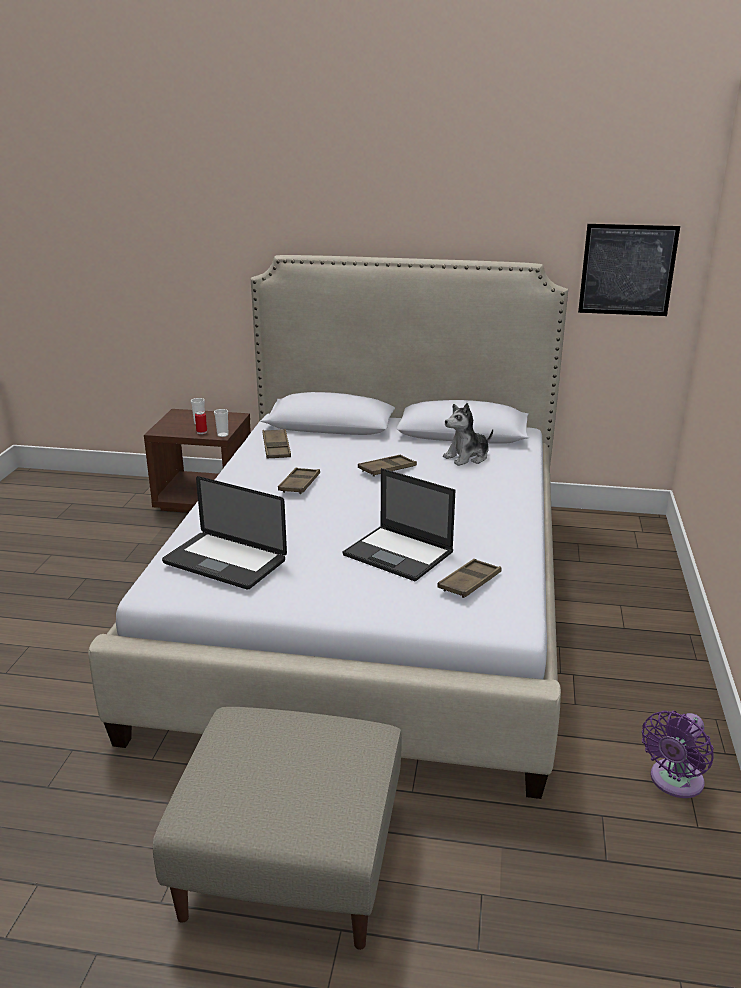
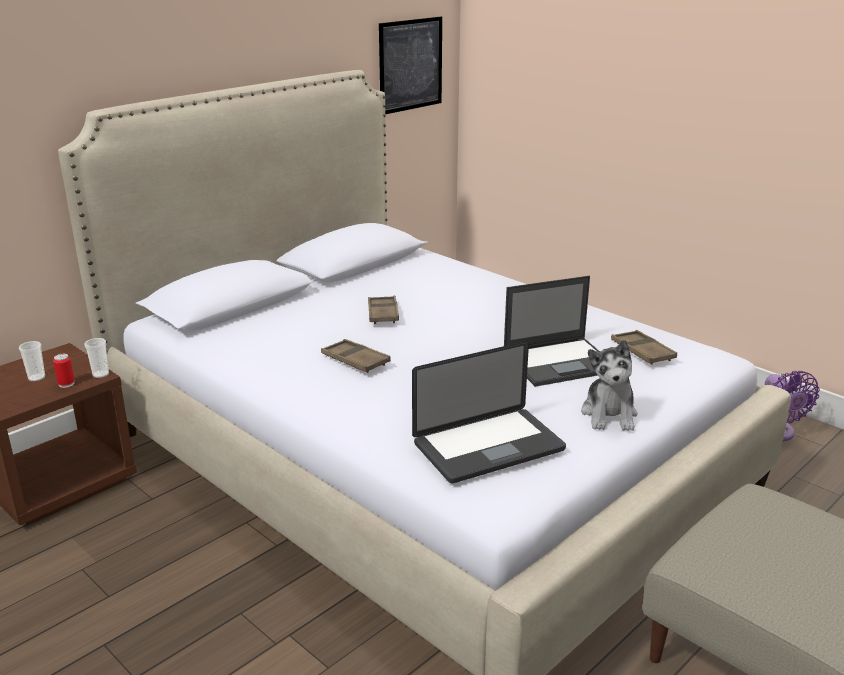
camera: 55 degrees left, 0 degrees up
brown tray [262,429,291,459] -> none
plush toy [443,403,493,466] -> plush toy moved to [581,339,637,431]

